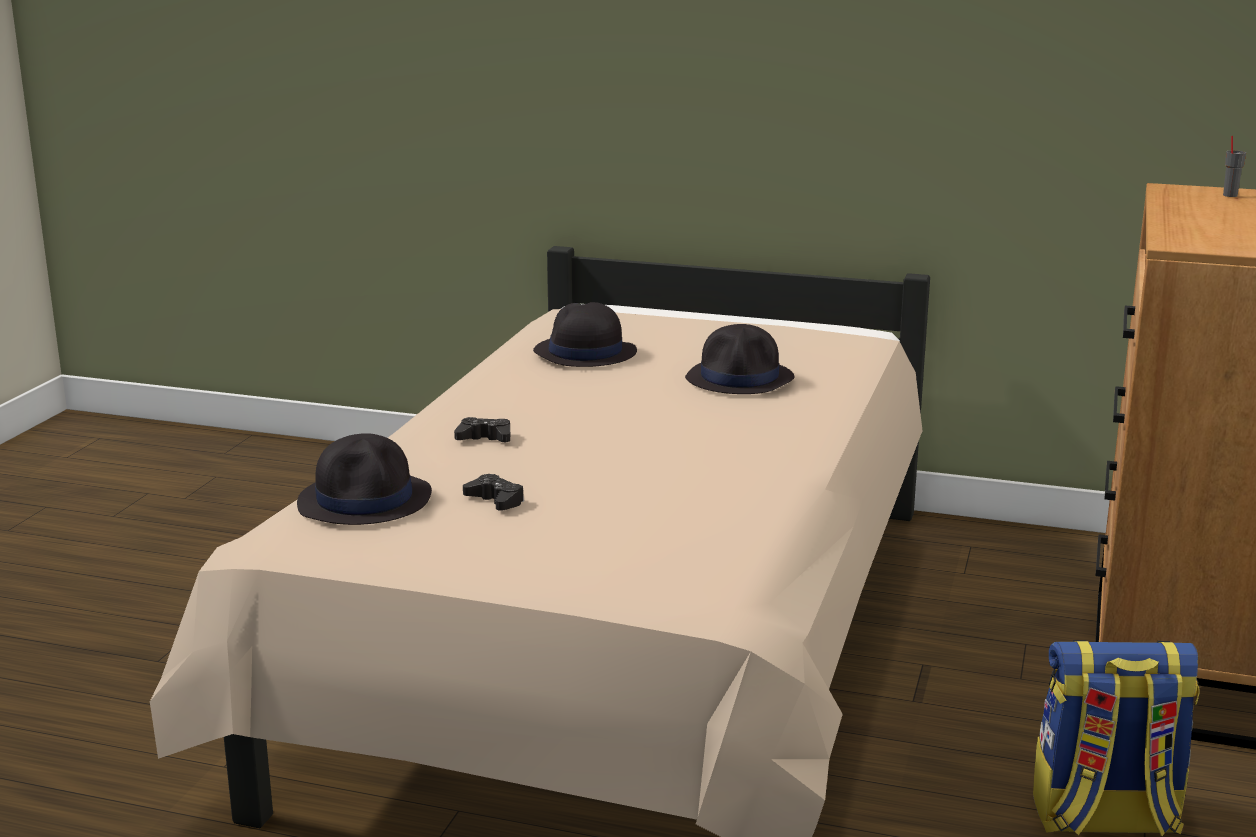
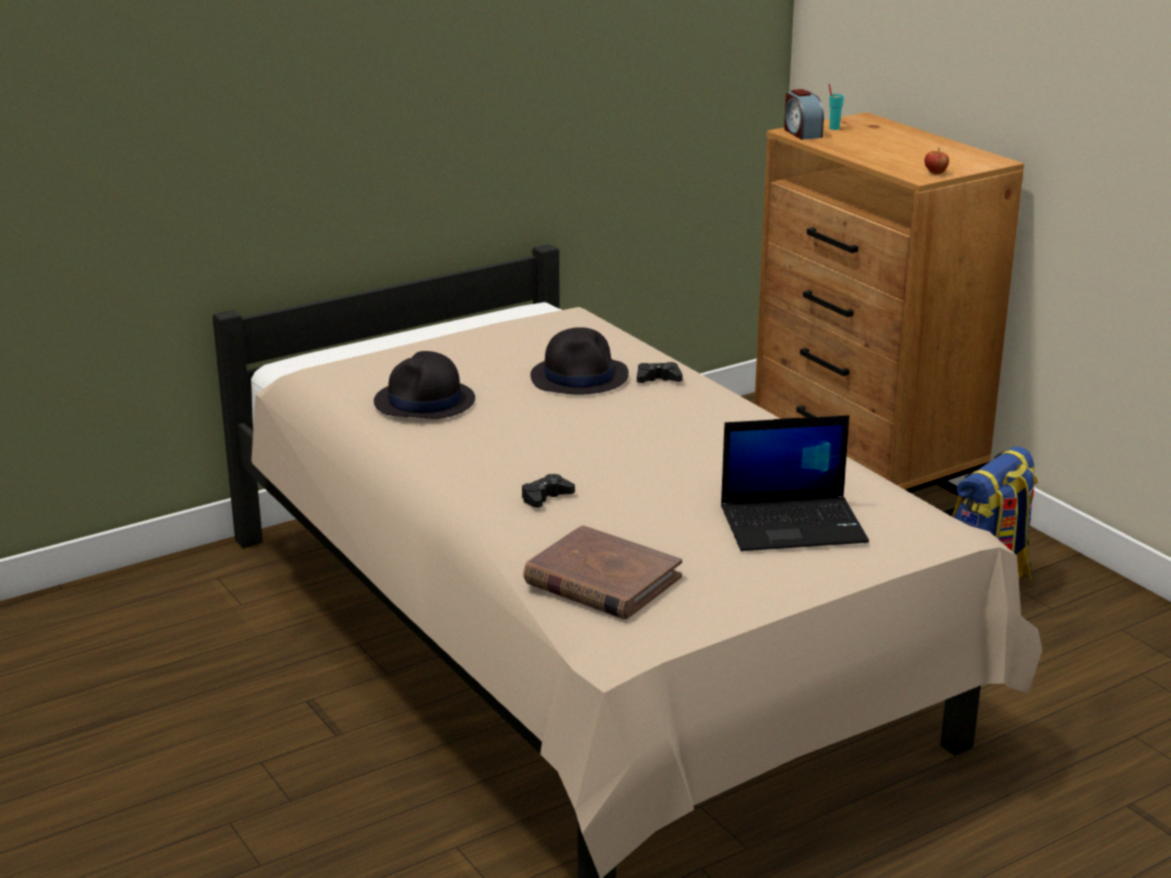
camera: 50 degrees left, 5 degrees up
black hat [297,433,432,525] -> brown book [523,525,682,619]
black game controller [463,474,524,511] -> black game controller moved to [637,362,683,383]
grey cup [1223,136,1246,197] -> turquoise cup [829,84,844,130]
none -> laptop [721,415,869,551]
none -> alarm clock [784,89,824,140]
none -> apple [924,147,949,174]

